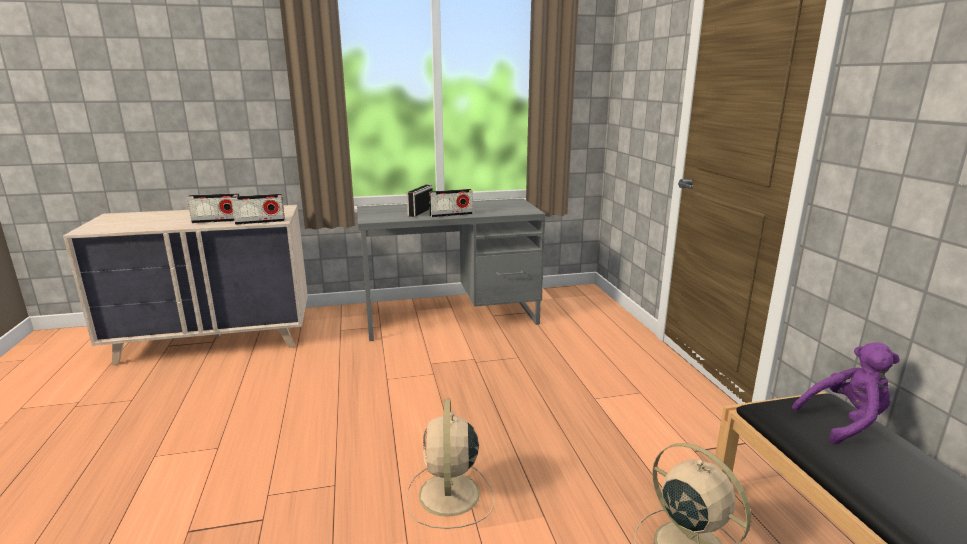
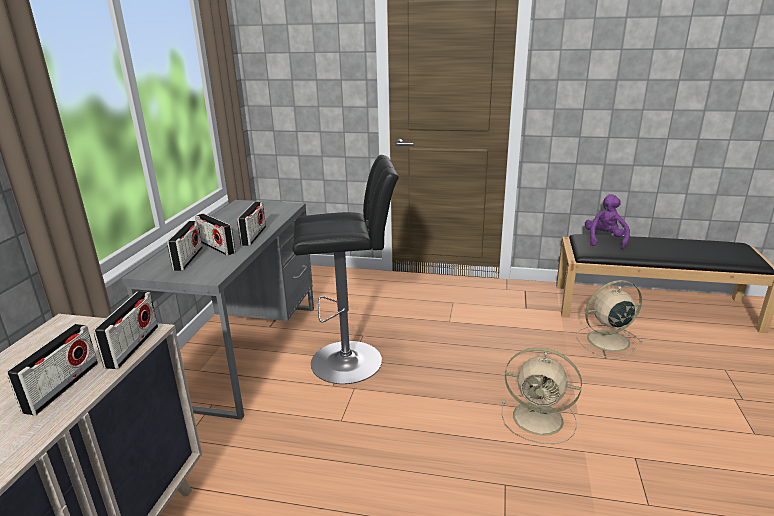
camera: 65 degrees left, 5 degrees up
none -> radio [167,221,202,271]
none -> black stool [292,155,399,384]

